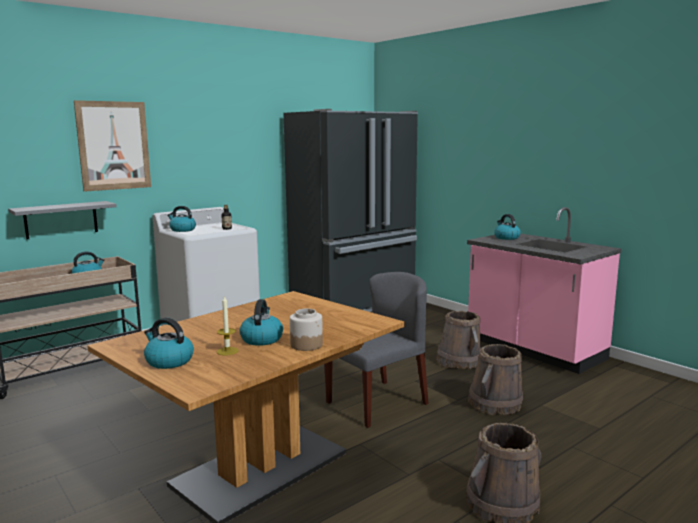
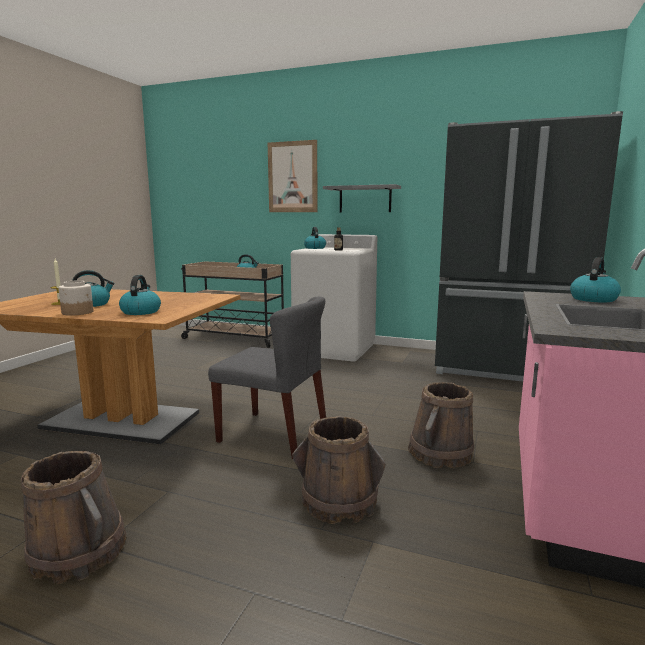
camera: 60 degrees right, 0 degrees up
grey shelf [8,201,117,240] -> grey shelf moved to [323,184,401,212]
kettle [144,318,194,369] -> kettle moved to [119,275,161,315]

